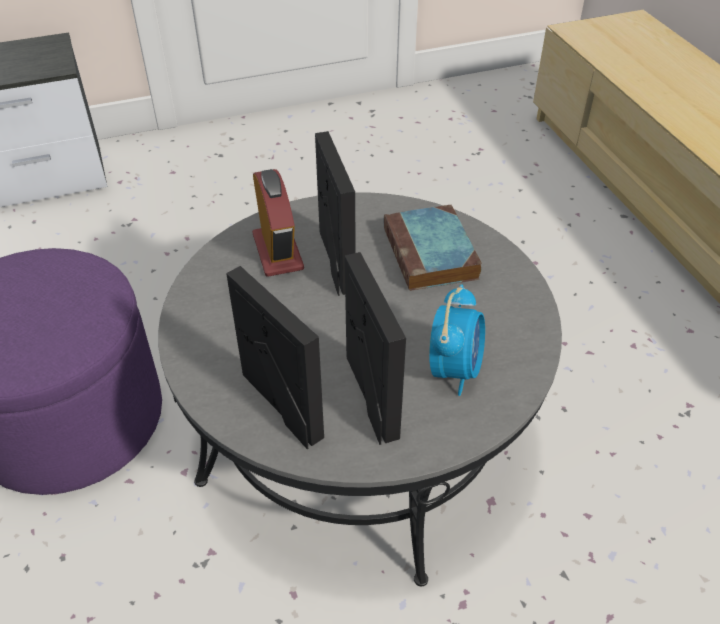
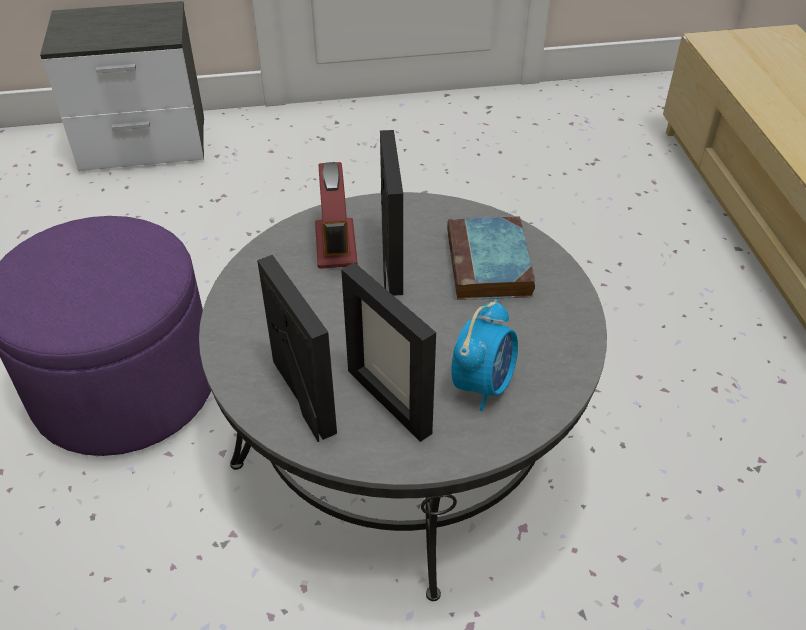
camera: 10 degrees right, 0 degrees up
picture frame [345,252,406,445] -> picture frame turned 150 degrees clockwise [341,262,436,442]

